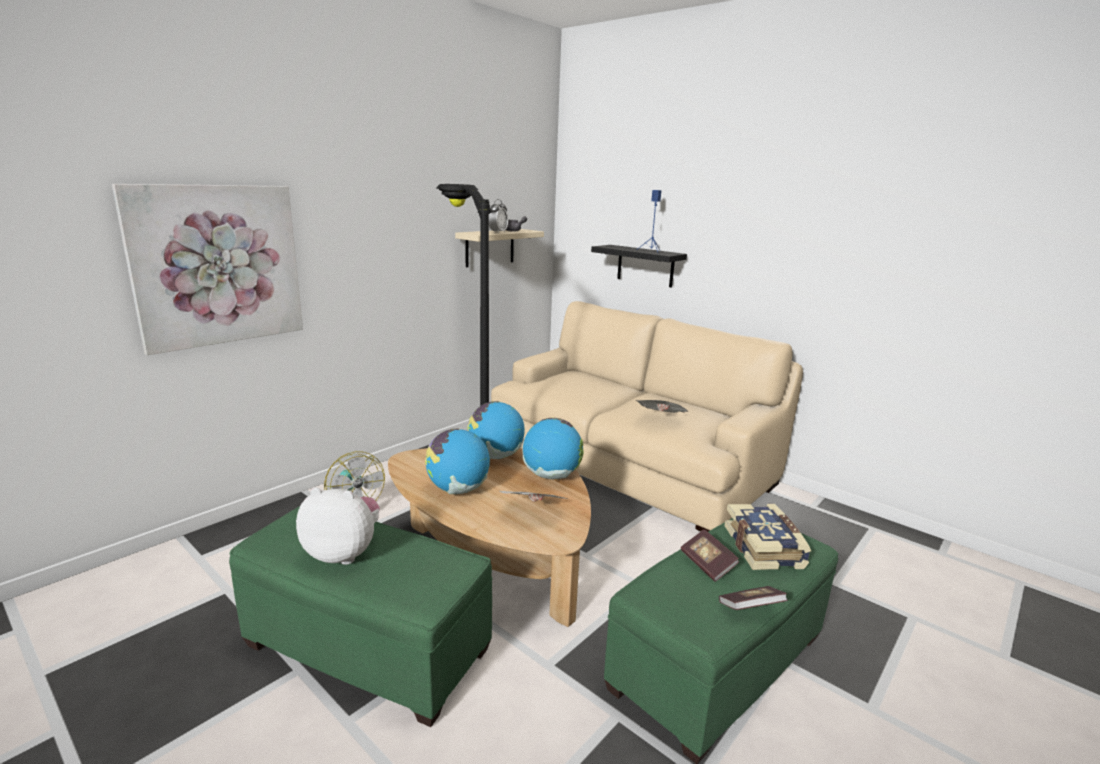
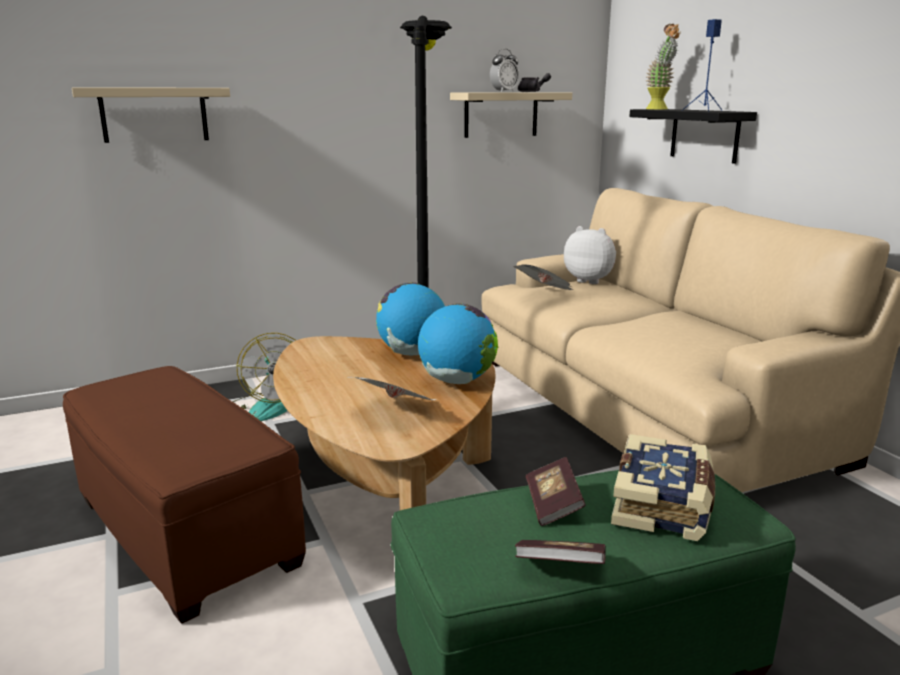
camera: 25 degrees right, 0 degrees up
picture [112,184,303,355] -> beige shelf [72,87,230,143]
green ottoman [229,506,493,727] -> brown ottoman [63,366,306,624]
plush toy [296,487,380,565] -> plush toy moved to [564,226,616,284]
globe [425,428,490,494] -> none
newspaper [636,400,688,413] -> newspaper moved to [513,265,574,290]
none -> potted plant [646,24,680,110]

